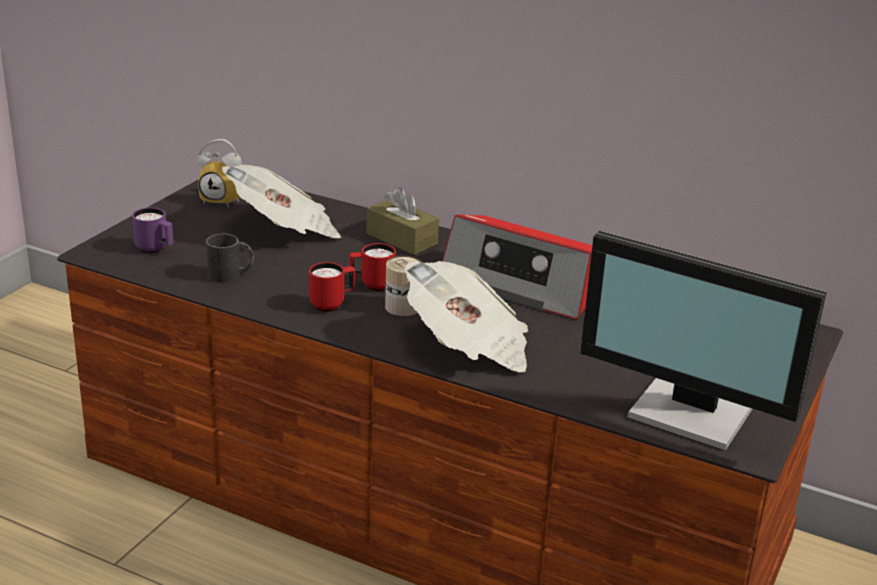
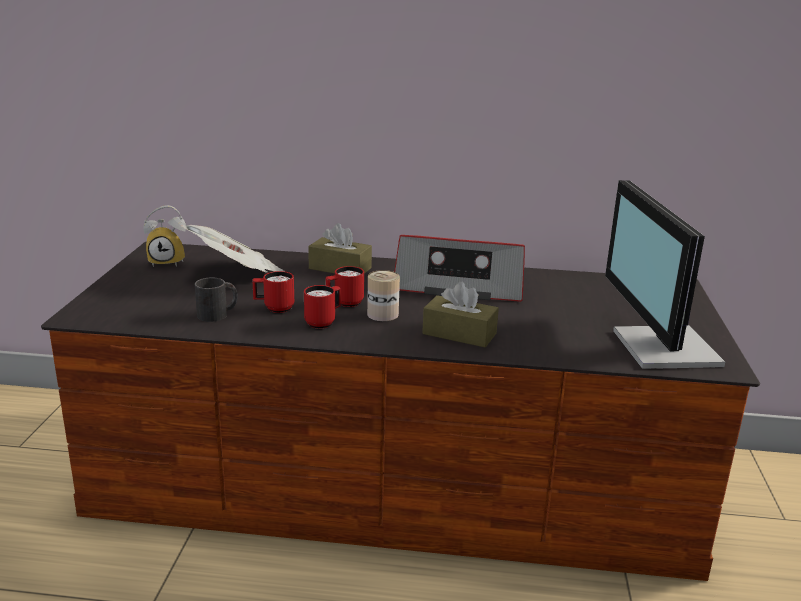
camera: 20 degrees left, 5 degrees down
purple mug [132,208,173,253] -> none
newspaper [405,261,528,373] -> brown tissue box [422,282,499,347]
monitor [580,231,827,451] -> monitor turned 75 degrees clockwise [605,180,725,369]
none -> red mug [252,271,294,313]

